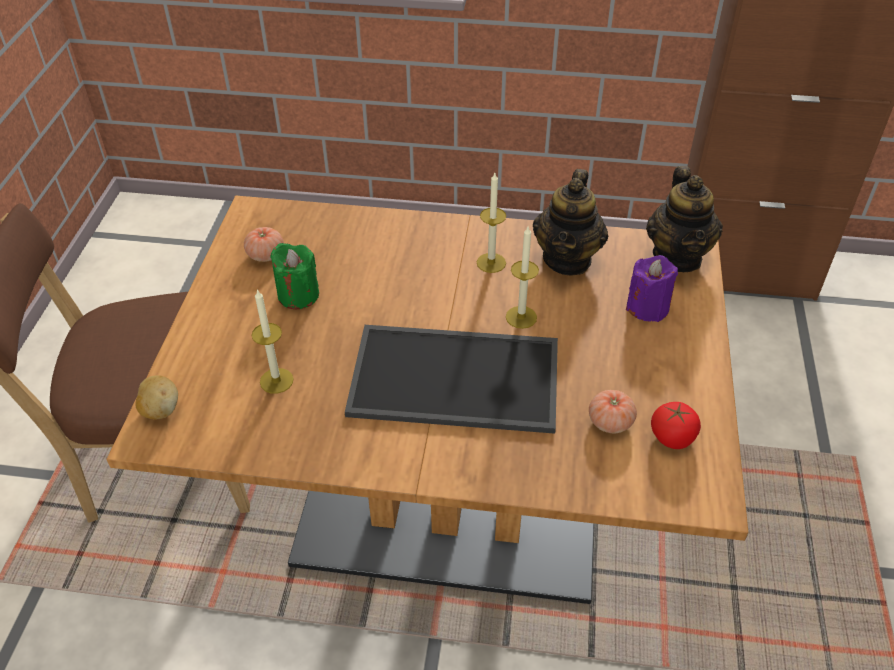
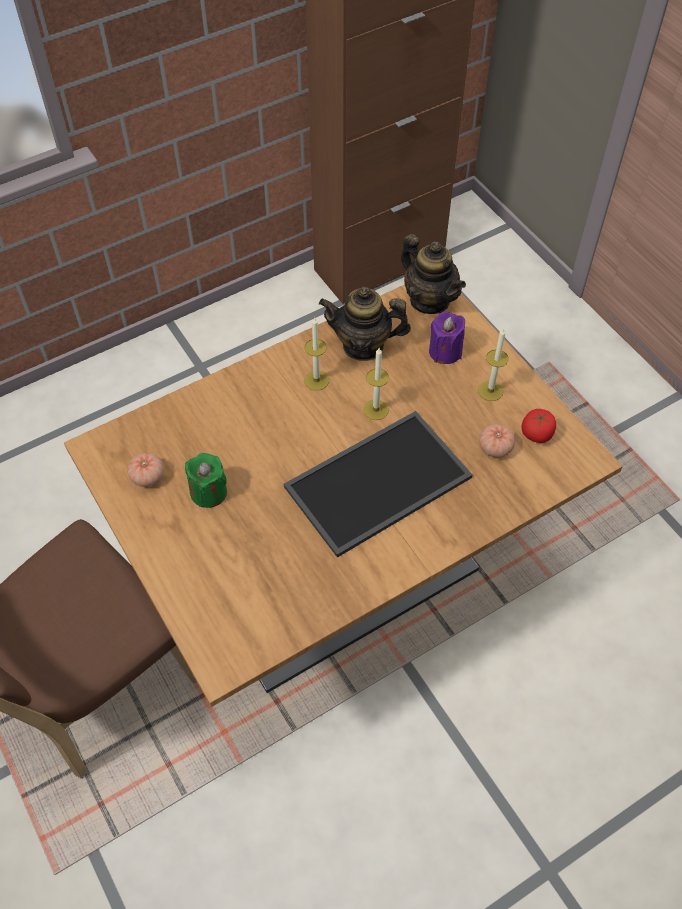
camera: 40 degrees left, 10 degrees up
potato [135,375,178,419] -> none
candle [252,289,294,394] -> candle moved to [478,328,509,401]
teapot [533,169,608,276] -> teapot turned 120 degrees clockwise [319,286,411,361]

